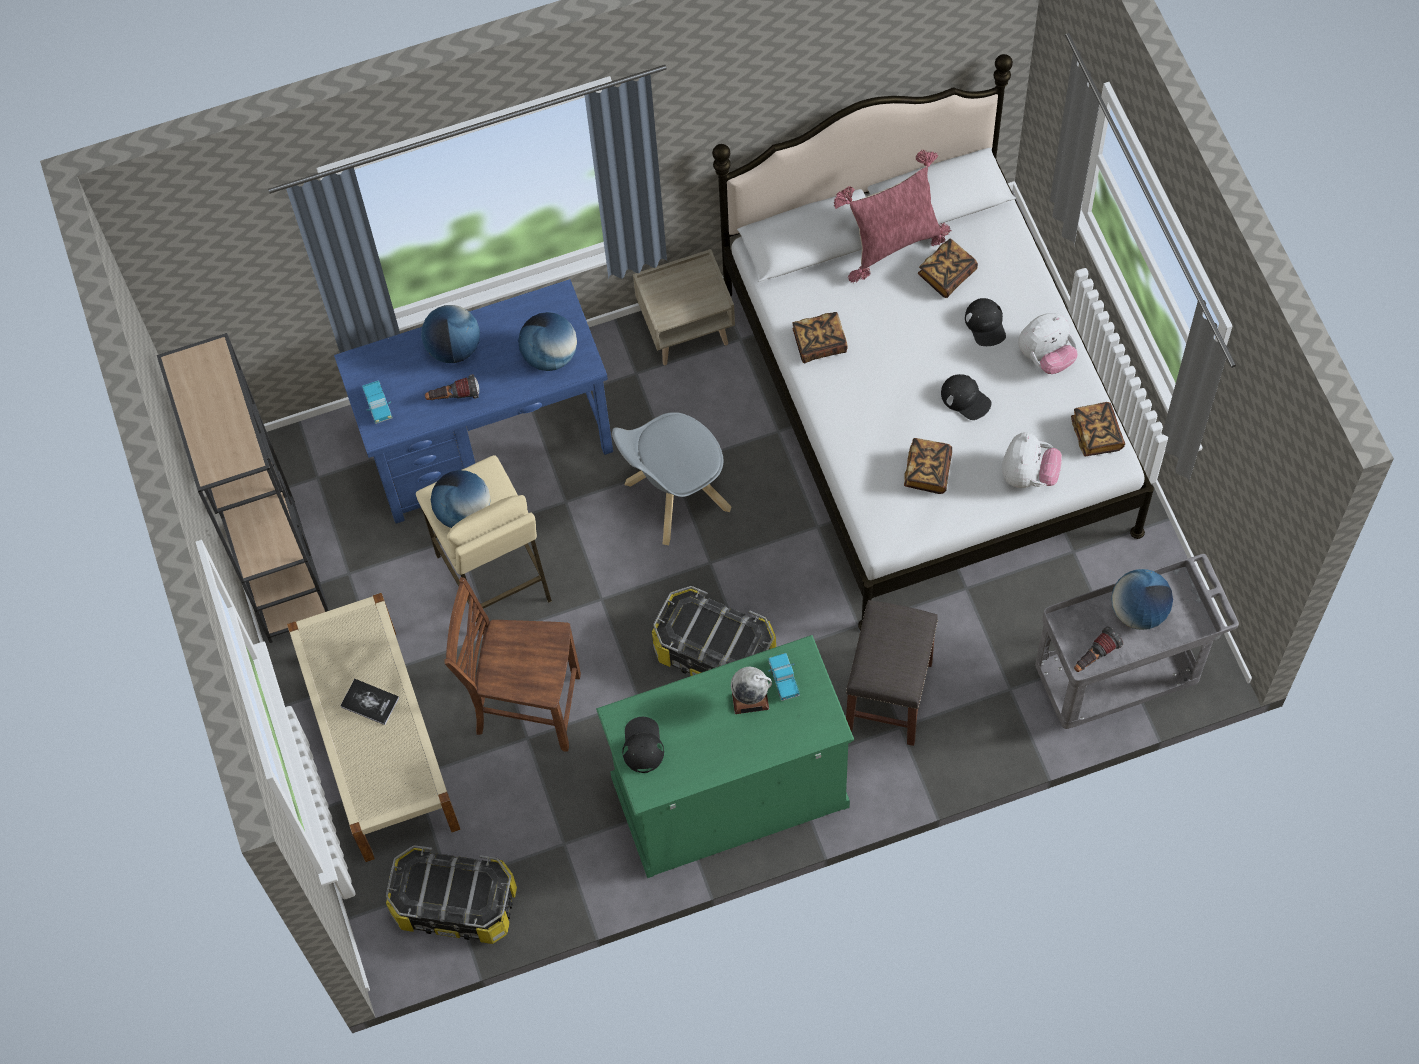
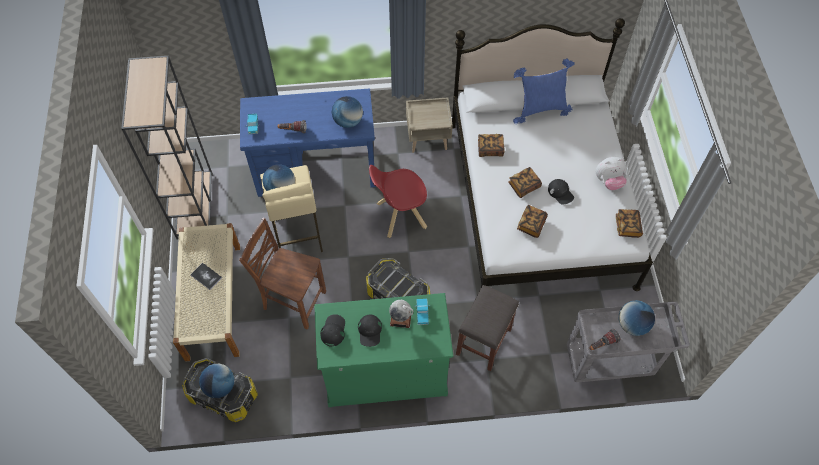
camera: 10 degrees right, 5 degrees down
globe [421,305,480,363] -> globe moved to [199,364,234,398]
grey chair [612,412,732,545] -> red chair [369,165,427,238]
red pillow [834,150,952,283] -> blue pillow [513,58,575,124]
book [918,239,978,298] -> book moved to [508,167,542,198]
black cap [965,298,1006,346] -> black cap moved to [358,315,382,347]
plush toy [1002,432,1062,488] -> none

